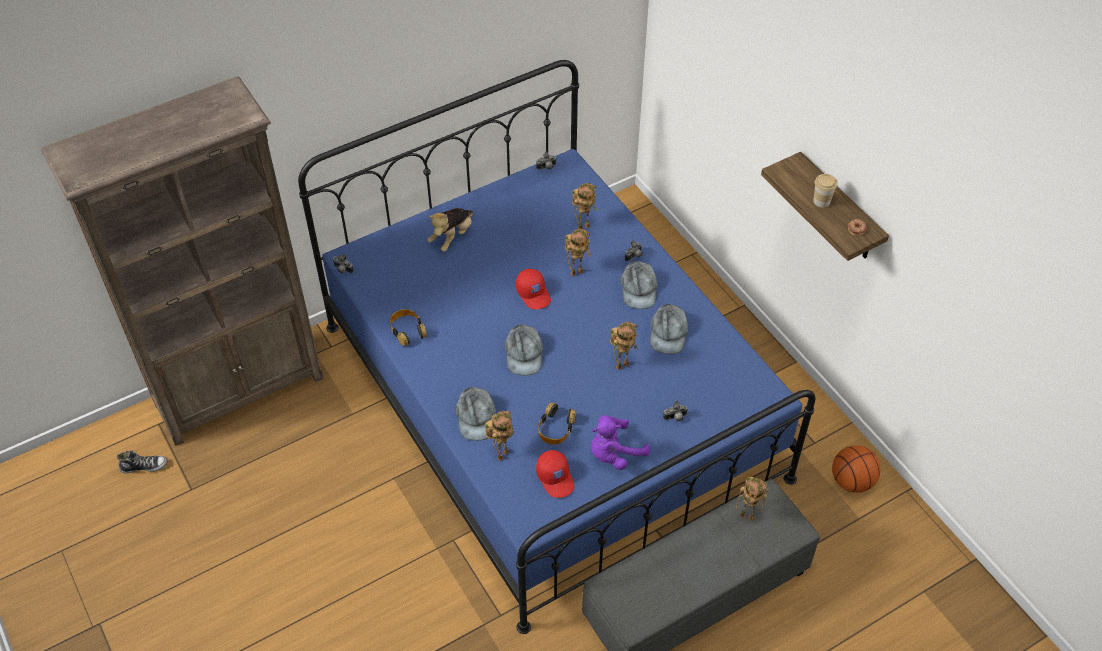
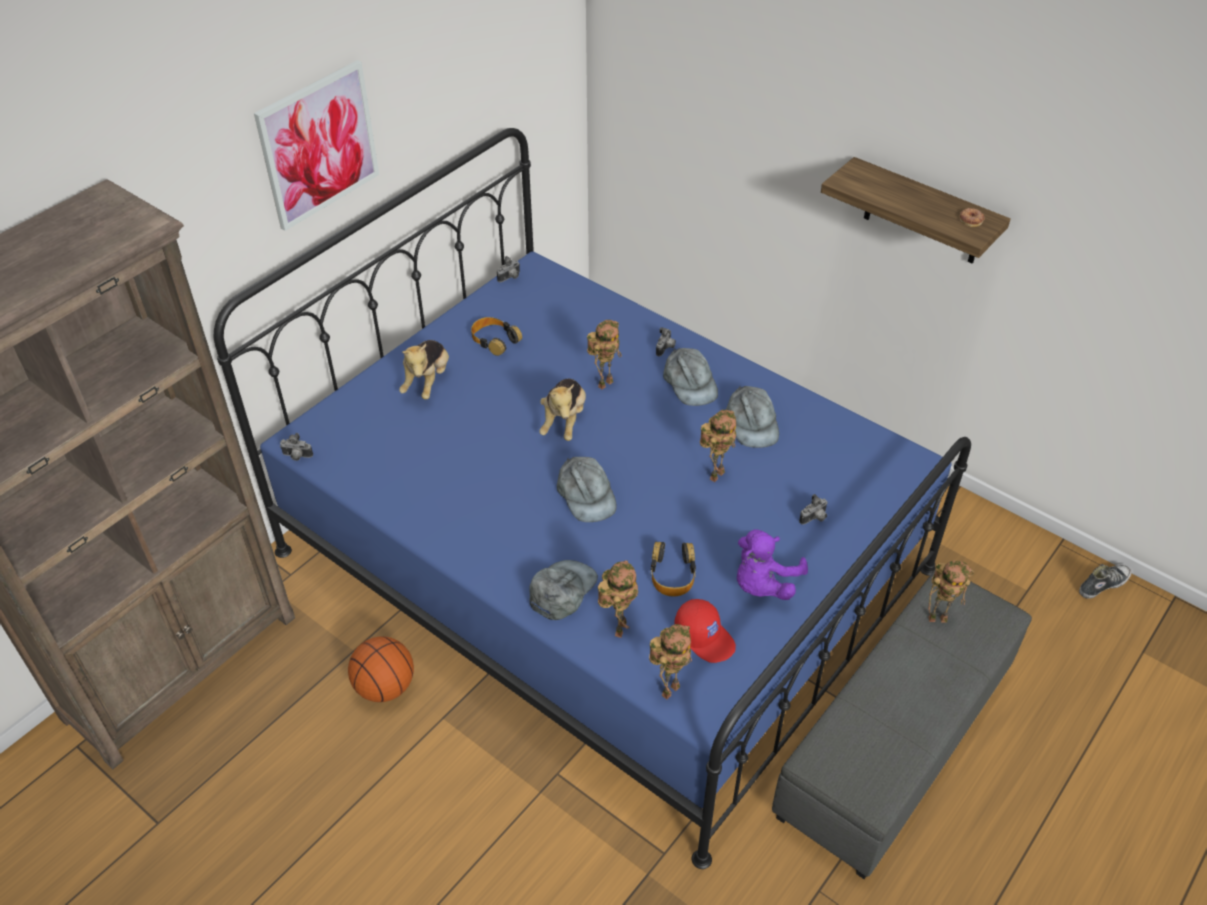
camera: 20 degrees left, 5 degrees down
shoe [117,450,168,473] -> shoe moved to [1079,564,1131,599]
headphones [390,309,427,346] -> headphones moved to [471,317,522,356]
grey cap [456,387,496,441] -> grey cap turned 120 degrees counterclockwise [530,560,598,620]
red cap [516,268,551,309] -> plush toy [539,379,586,441]
toy robot [572,183,597,229] -> toy robot moved to [649,624,692,700]
cup [813,174,838,208] -> none
basketball [832,445,881,493] -> basketball moved to [348,636,414,702]
none -> picture [254,60,379,231]

